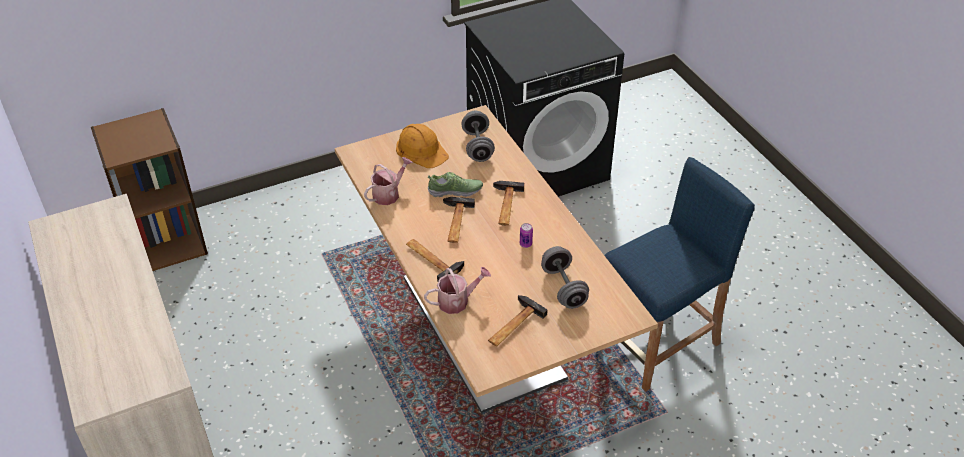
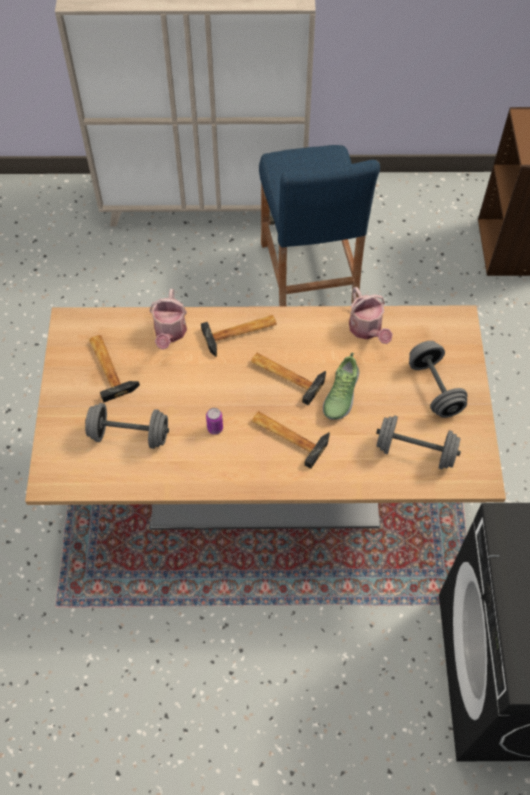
camera: 115 degrees right, 15 degrees up
orange hard hat [396,124,449,168] -> grey dumbbell [409,341,468,418]
blue stool [604,157,755,392] -> blue stool moved to [259,145,380,306]

